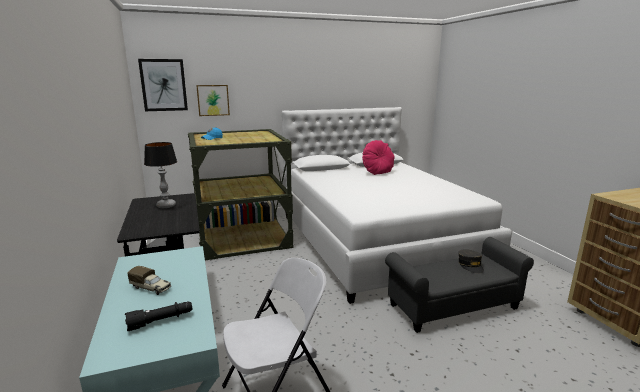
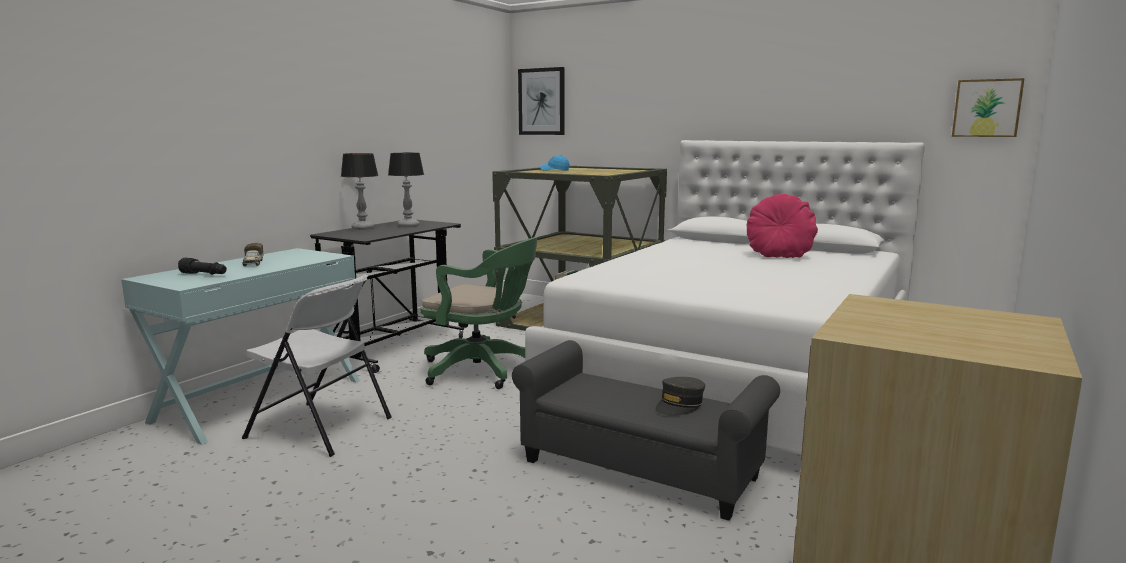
camera: 50 degrees right, 5 degrees down
picture [196,85,230,116] -> picture moved to [952,78,1025,137]
none -> table lamp [341,153,378,230]
none -> green office chair [420,237,537,389]

